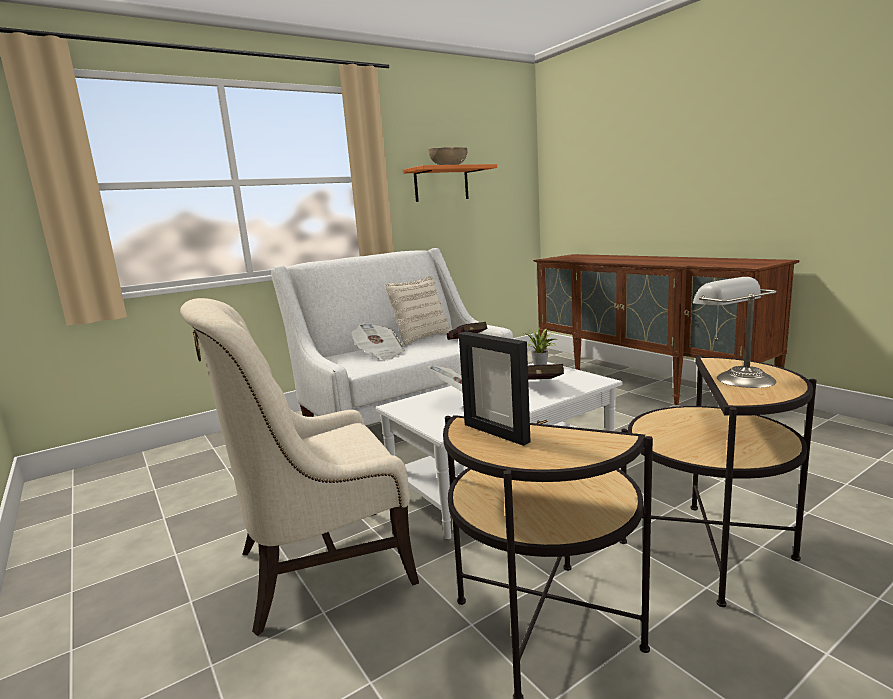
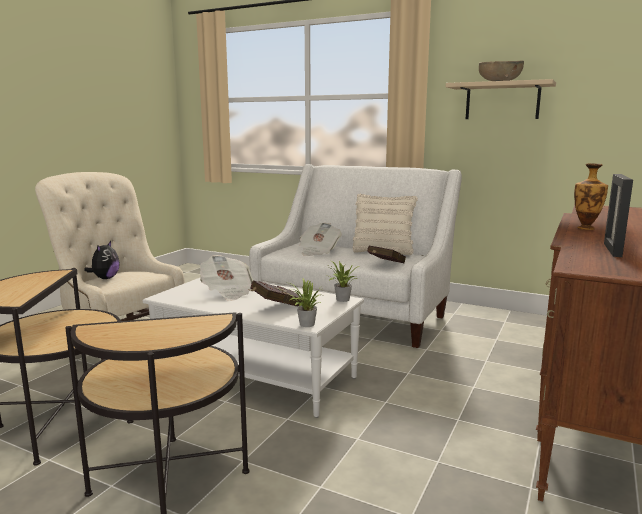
camera: 60 degrees right, 0 degrees up
orange shelf [403,164,497,202] -> beige shelf [446,79,556,119]
picture frame [459,331,531,446] -> picture frame moved to [604,174,633,257]
white table lamp [693,277,777,388] -> none
none -> plush toy [84,241,120,279]
none -> potted plant [288,279,321,327]
none -> vase [574,163,608,230]

